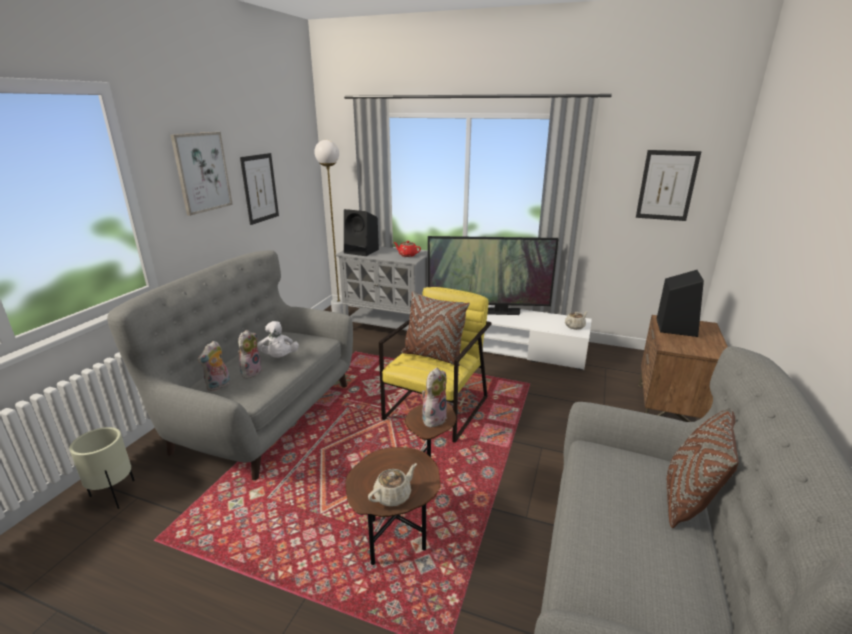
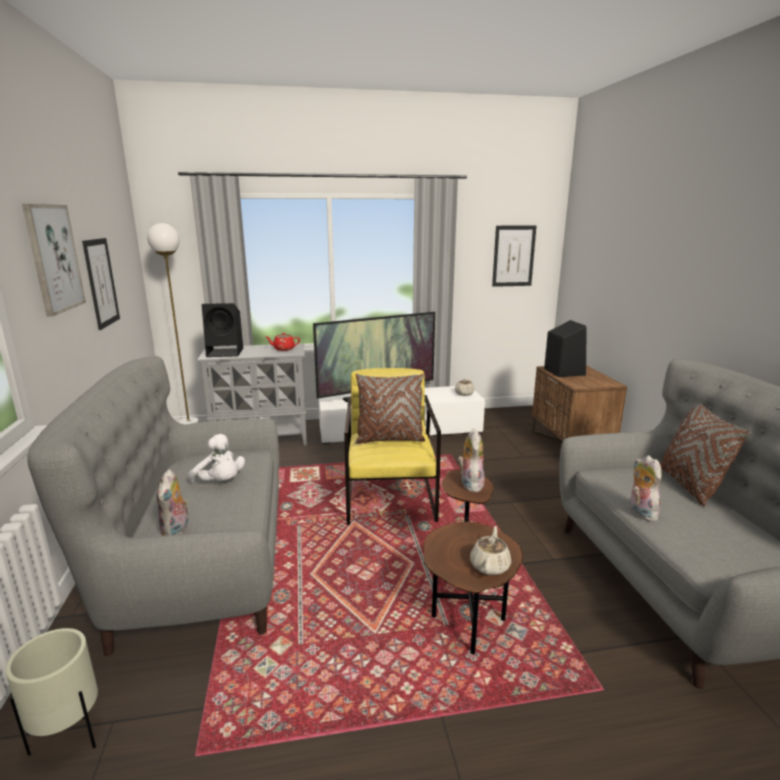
camera: 30 degrees left, 5 degrees down
plush toy [238,330,262,379] -> plush toy moved to [630,455,662,522]

